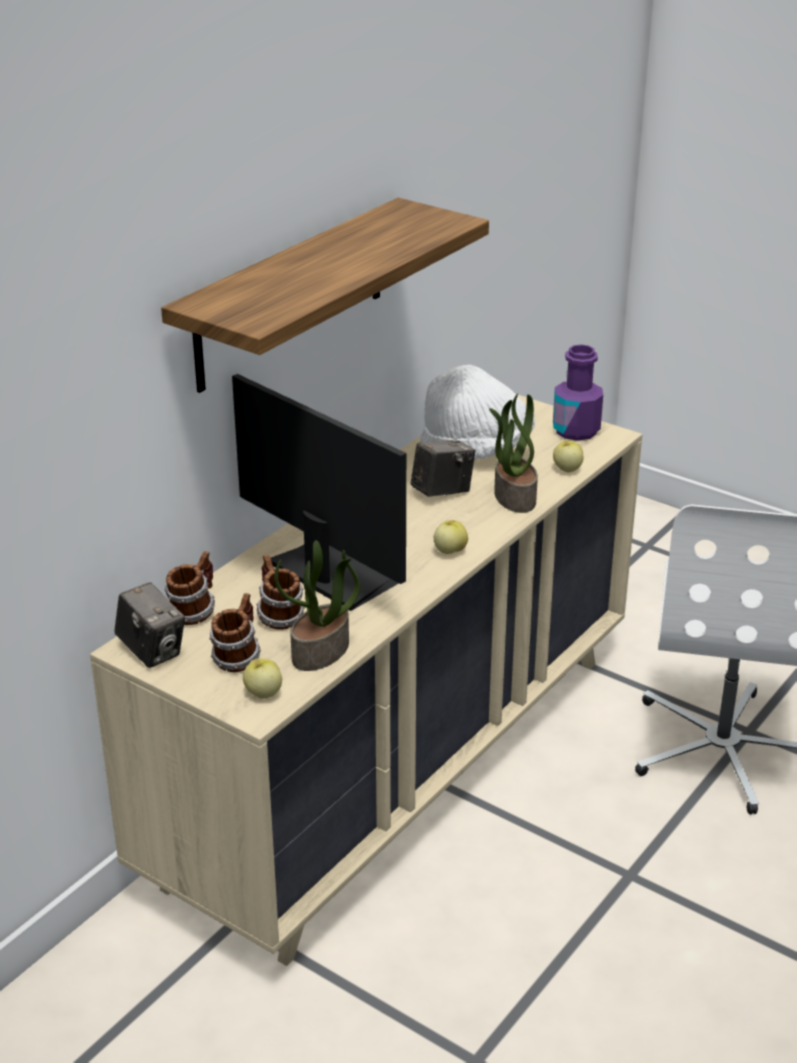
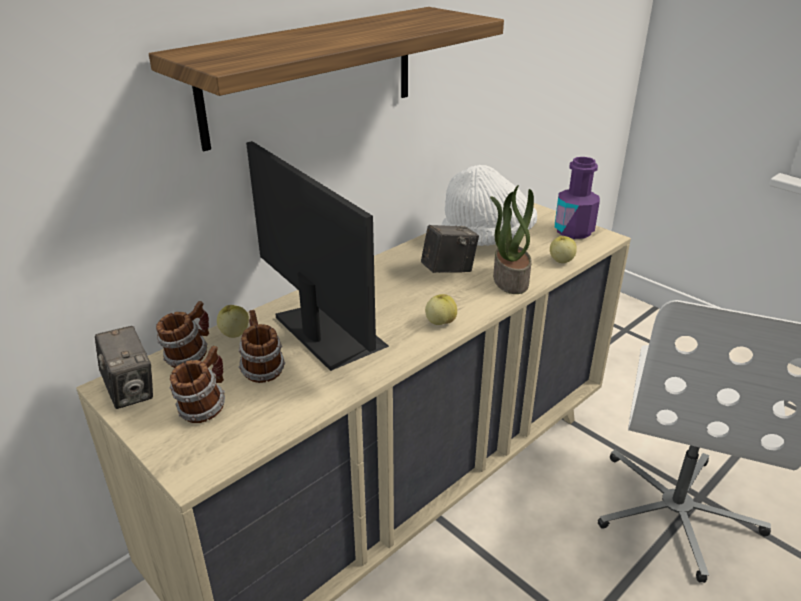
camera: 10 degrees right, 0 degrees up
apple [243,658,282,698] -> apple moved to [217,305,249,338]
potted plant [274,540,360,671] -> none

